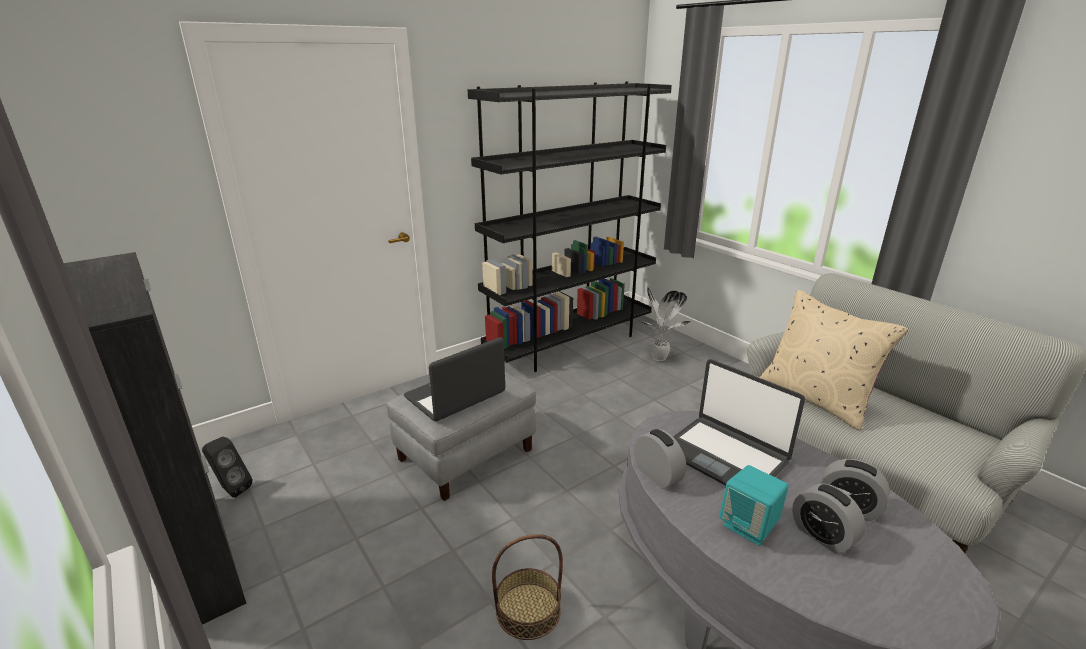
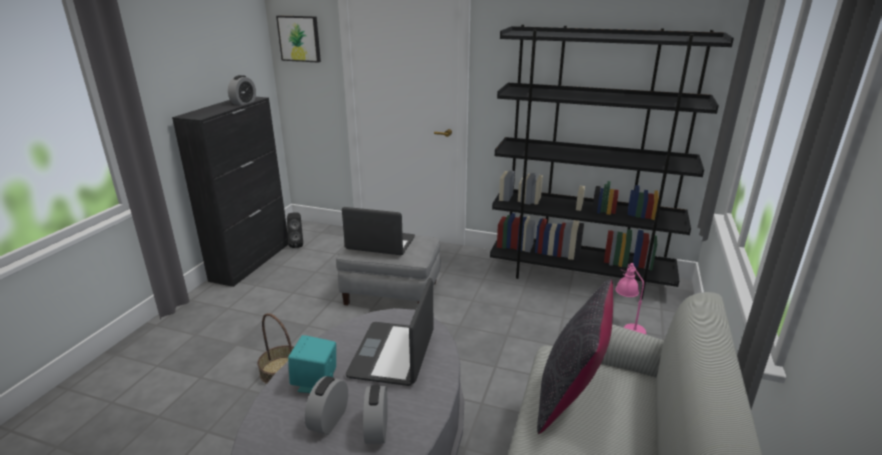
camera: 55 degrees right, 0 degrees up
alarm clock [634,429,686,489] -> alarm clock moved to [228,75,256,105]
potted plant [641,287,691,361] -> pink table lamp [616,263,647,335]
beige pillow [760,290,908,431] -> black pillow [537,279,613,434]
none -> picture [276,16,321,63]

